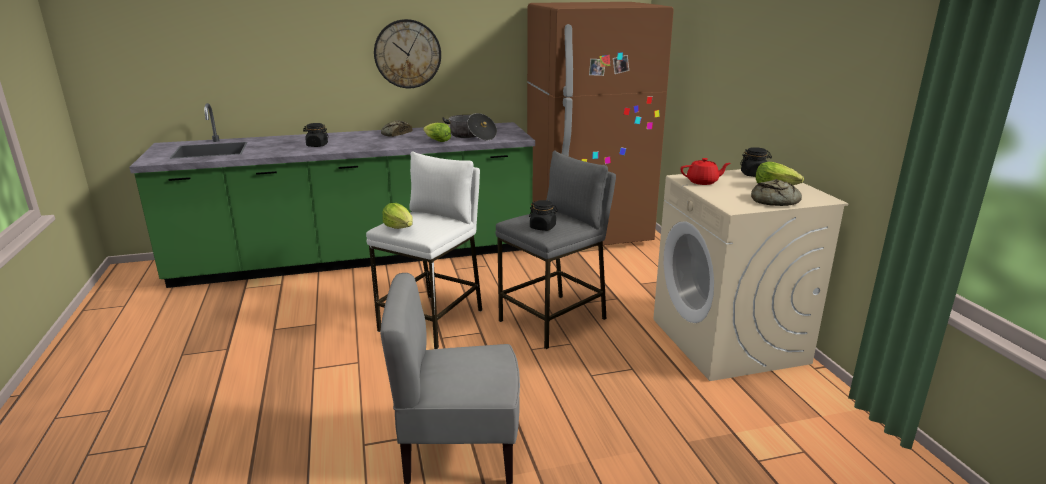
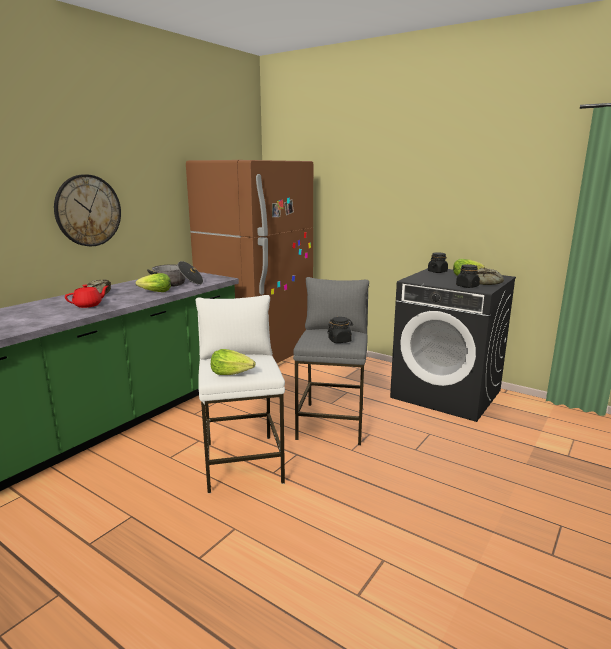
camera: 40 degrees left, 5 degrees down
black jar [303,123,329,147] -> black jar moved to [456,264,480,288]
grey chair [380,273,520,484] -> none
beige washing machine [653,169,849,381] -> black washing machine [390,268,516,422]
red teapot [680,158,731,185] -> red teapot moved to [65,285,108,308]

